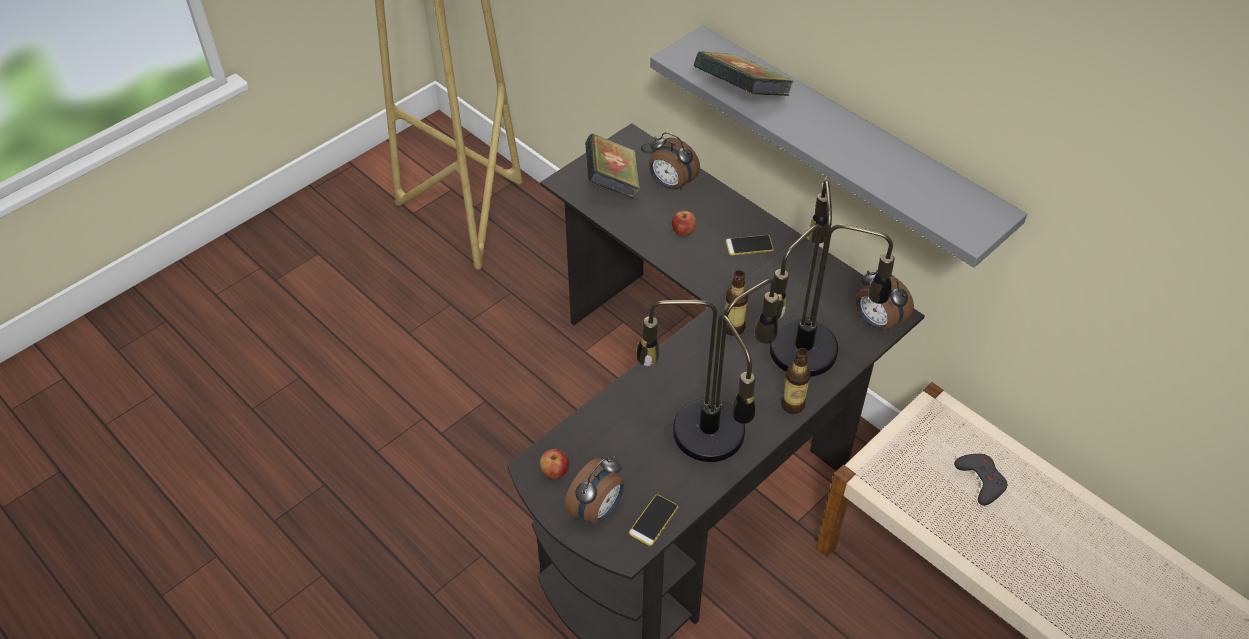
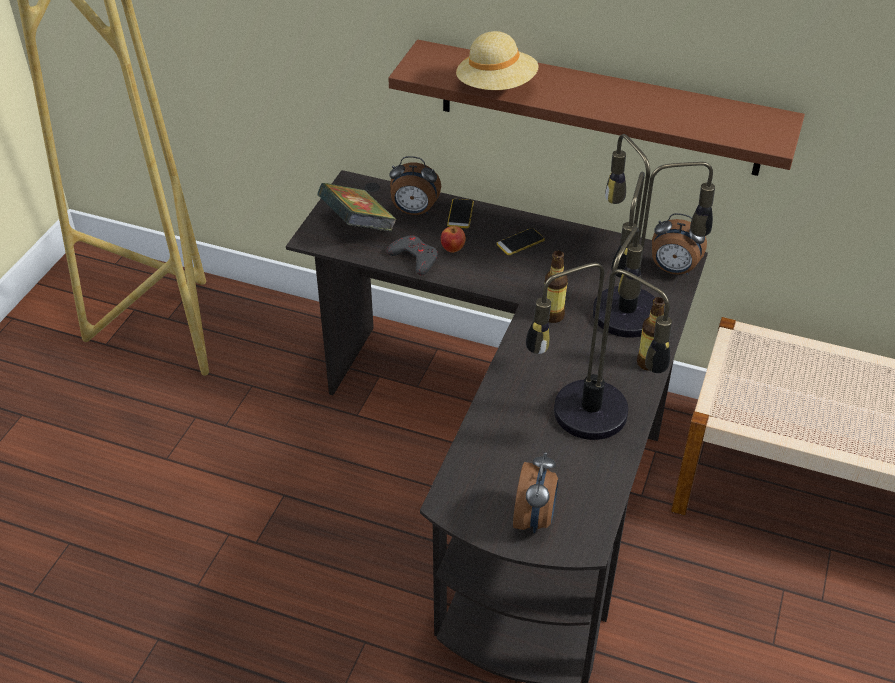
camera: 25 degrees left, 5 degrees down
apple [540,449,569,479] -> none
phone [629,495,678,546] -> phone moved to [447,199,474,228]
grey shelf [650,25,1027,268] -> brown shelf [388,40,805,176]
book [694,51,794,96] -> beige hat [456,31,539,90]
grey game controller [954,454,1008,506] -> grey game controller moved to [386,235,438,275]

